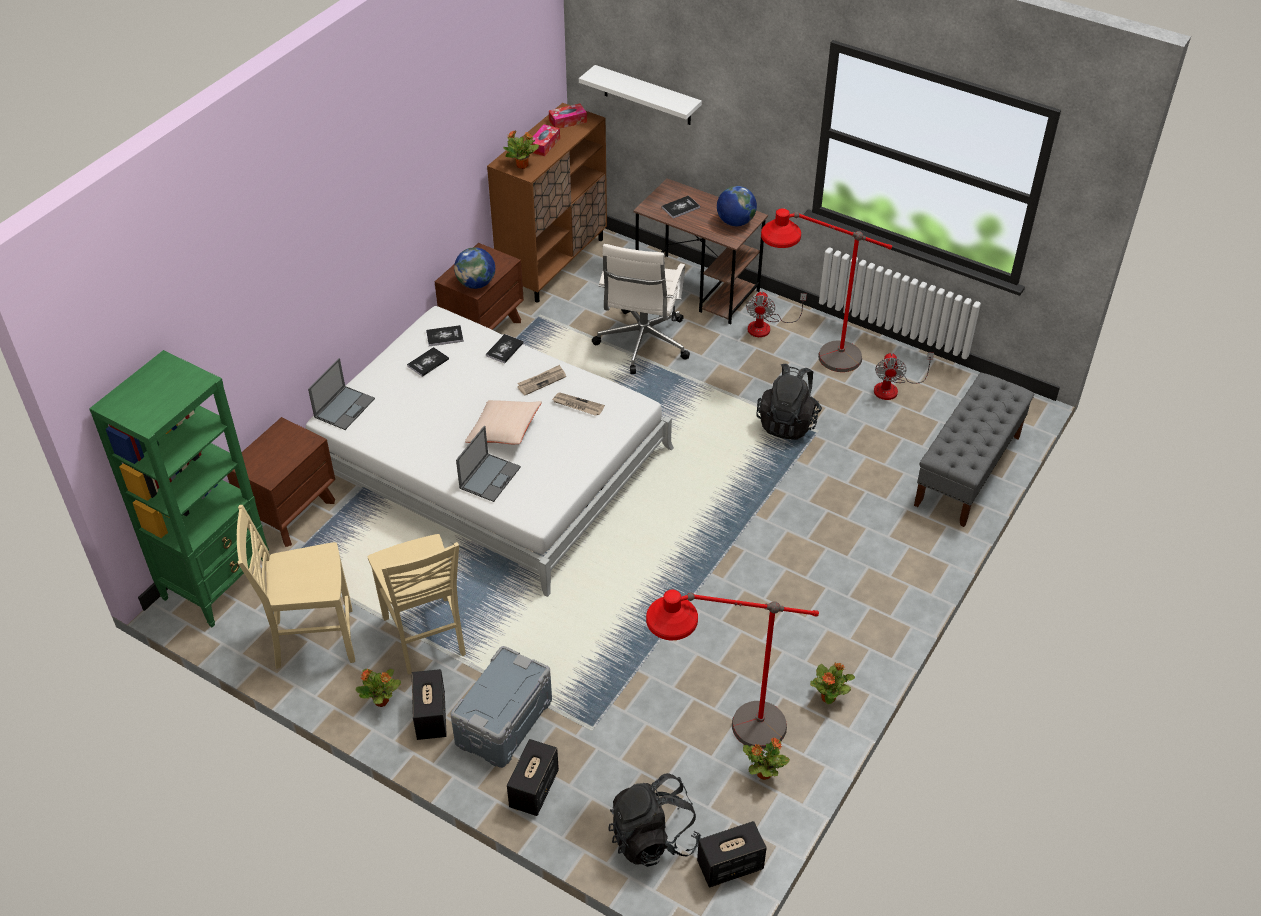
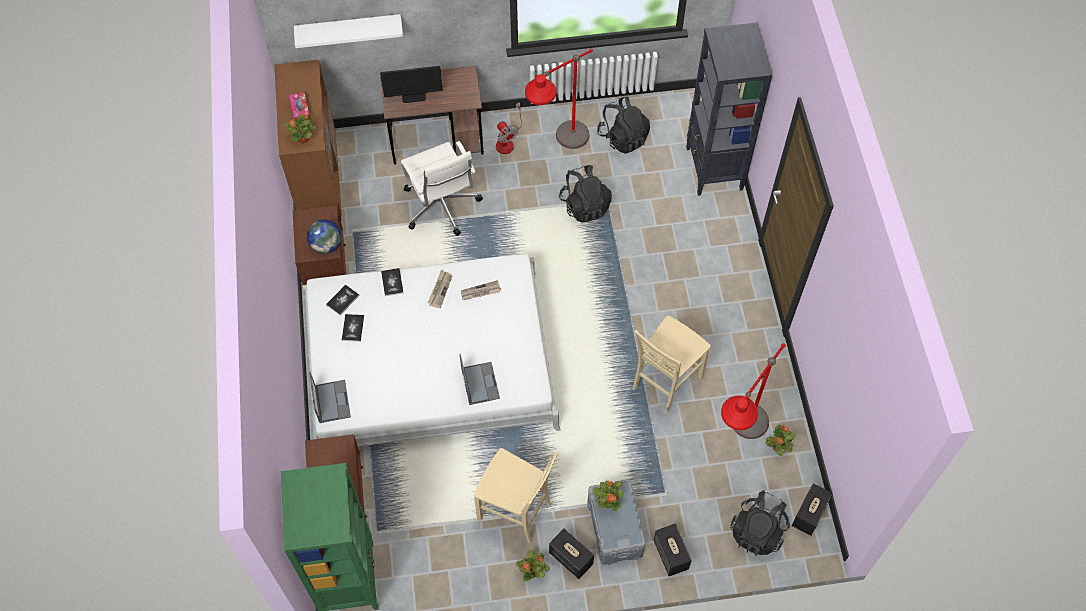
camera: 40 degrees left, 15 degrees up
beige chair [237,505,355,669] -> beige chair moved to [632,315,711,414]
beige pillow [465,400,542,444] -> none
tissue box [549,103,587,129] -> none
book [661,195,700,219] -> monitor [380,66,443,103]
globe [717,186,757,226] -> none
potted plant [810,663,855,704] -> potted plant moved to [593,481,623,511]
fan [874,353,934,400] -> black backpack [597,97,650,154]
grey bench [914,373,1034,527] -> black bookcase [686,23,772,196]

